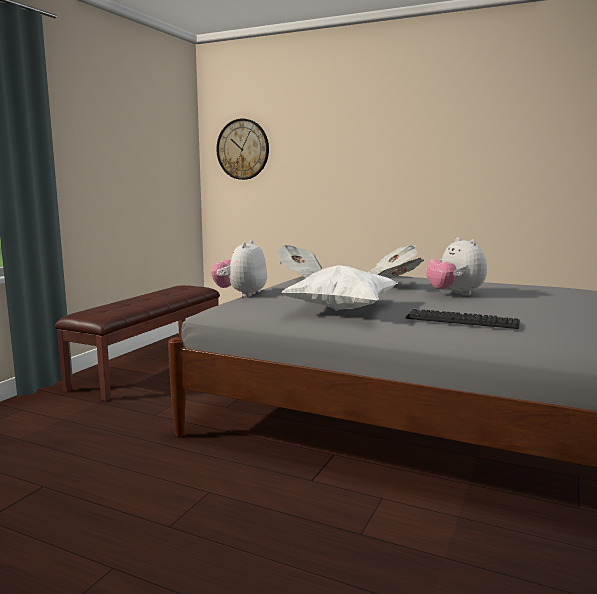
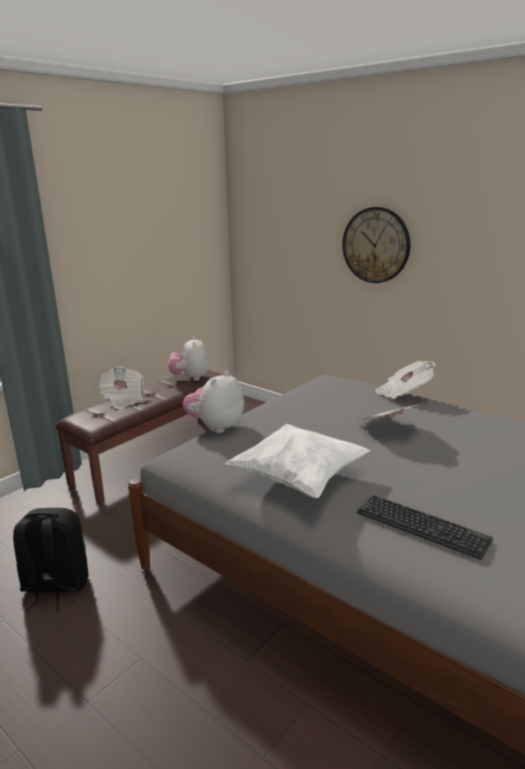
camera: 15 degrees right, 10 degrees up
wall clock [216,119,269,180] -> wall clock moved to [342,207,410,283]
newspaper [277,245,323,278] -> newspaper moved to [98,366,144,409]
plush toy [426,237,487,296] -> plush toy moved to [168,336,209,381]
none -> black backpack [13,508,89,612]

